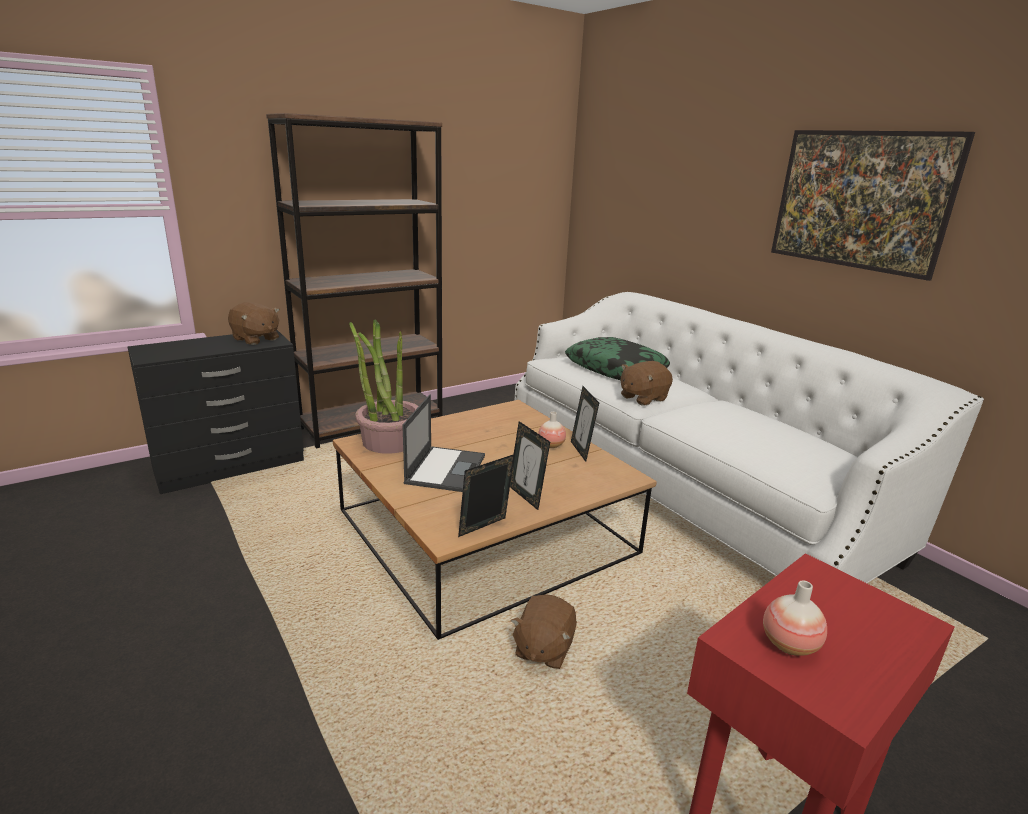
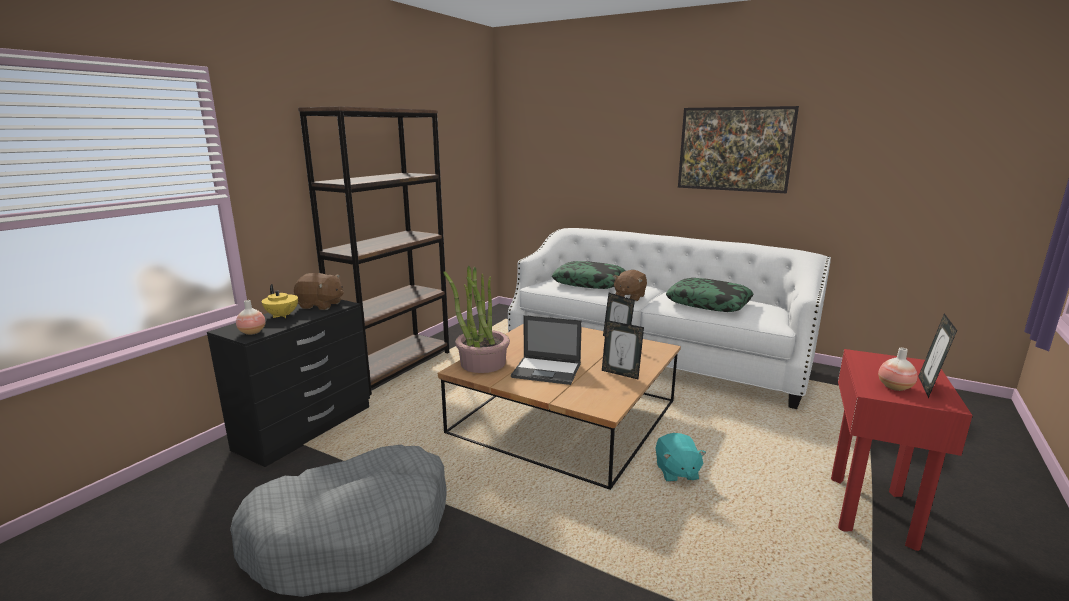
camera: 25 degrees left, 5 degrees down
laptop [403,395,485,492] -> laptop turned 120 degrees clockwise [511,315,582,385]
picture frame [458,454,514,537] -> picture frame moved to [918,313,957,398]
brown plush toy [511,594,577,669] -> turquoise plush toy [656,433,706,482]
vase [538,412,566,448] -> vase moved to [236,300,265,335]
none -> grey dog bed [230,445,447,597]
none -> yellow teapot [262,284,298,318]
none -> pillow [666,278,753,312]

